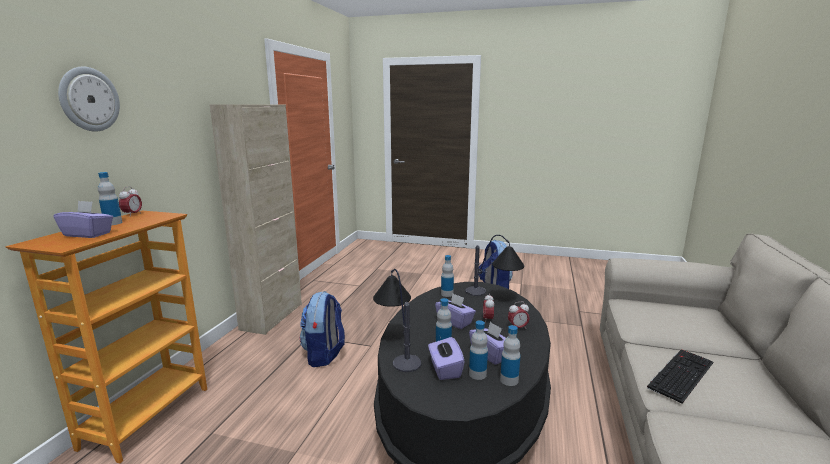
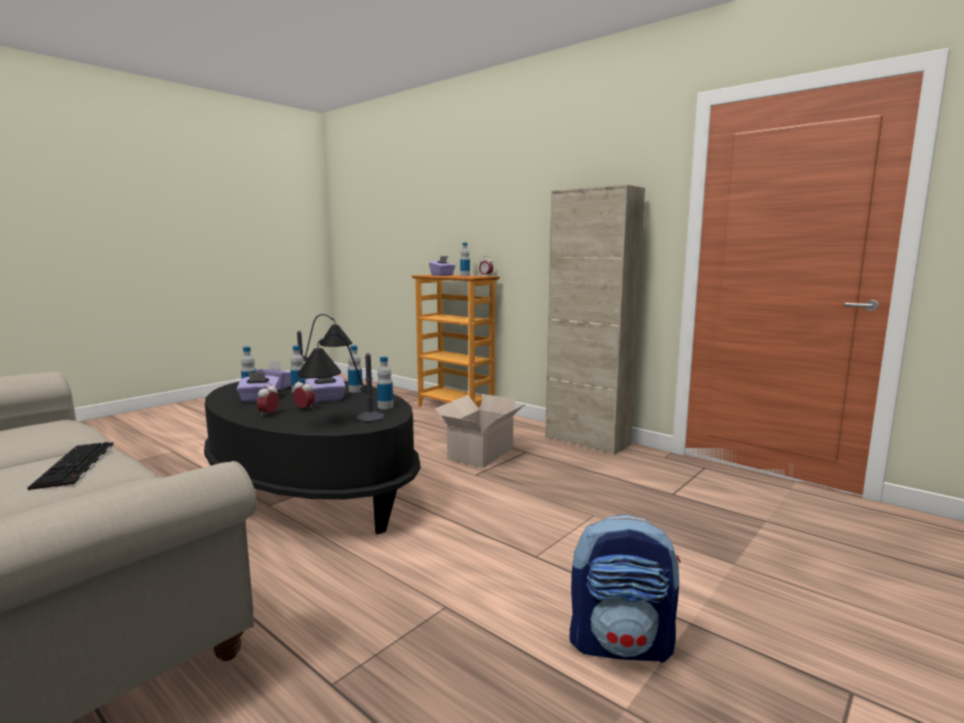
camera: 115 degrees right, 5 degrees down
wall clock [58,67,120,132] -> none
backpack [300,291,345,367] -> cardboard box [435,394,525,468]
bottle [500,325,520,386] -> bottle moved to [348,345,363,393]

